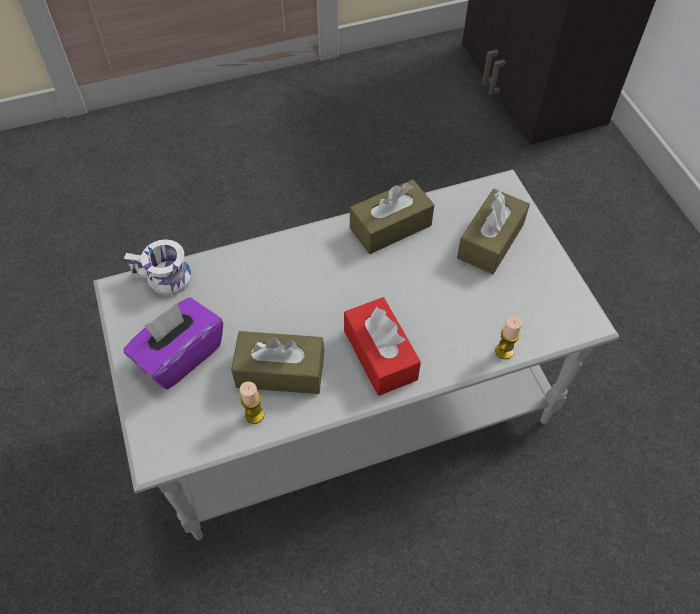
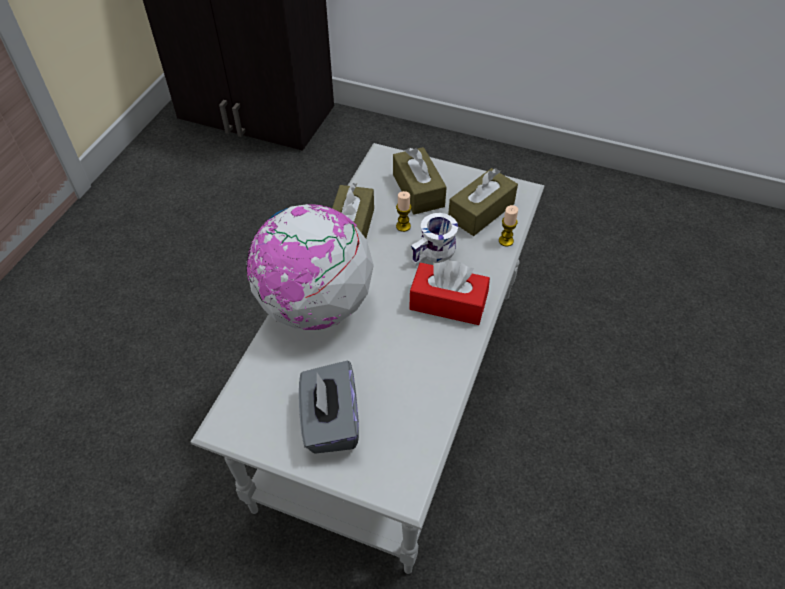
camera: 50 degrees left, 5 degrees down
purple tissue box [123,297,223,390] -> grey tissue box [299,360,359,454]
white mug [124,239,191,296] -> white mug moved to [411,213,458,267]
brown tissue box [231,331,324,394] -> brown tissue box moved to [448,168,518,236]
candle [240,382,264,424] -> candle moved to [396,191,411,232]
none -> globe [246,204,374,330]

